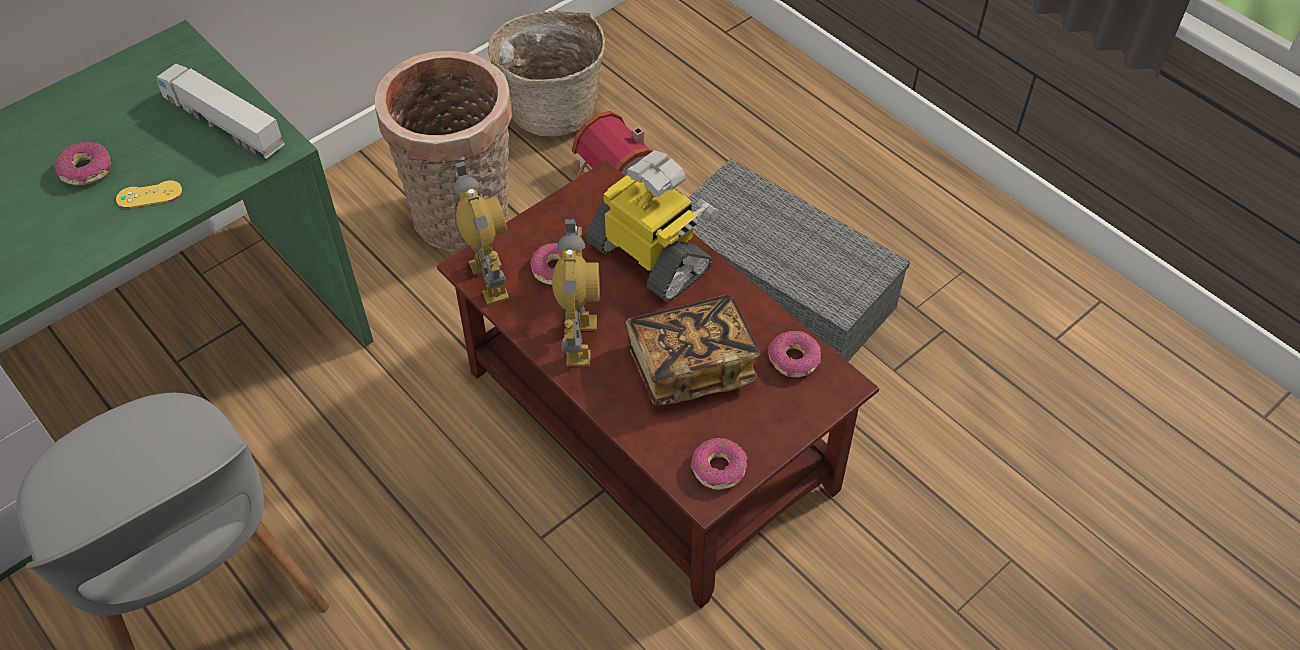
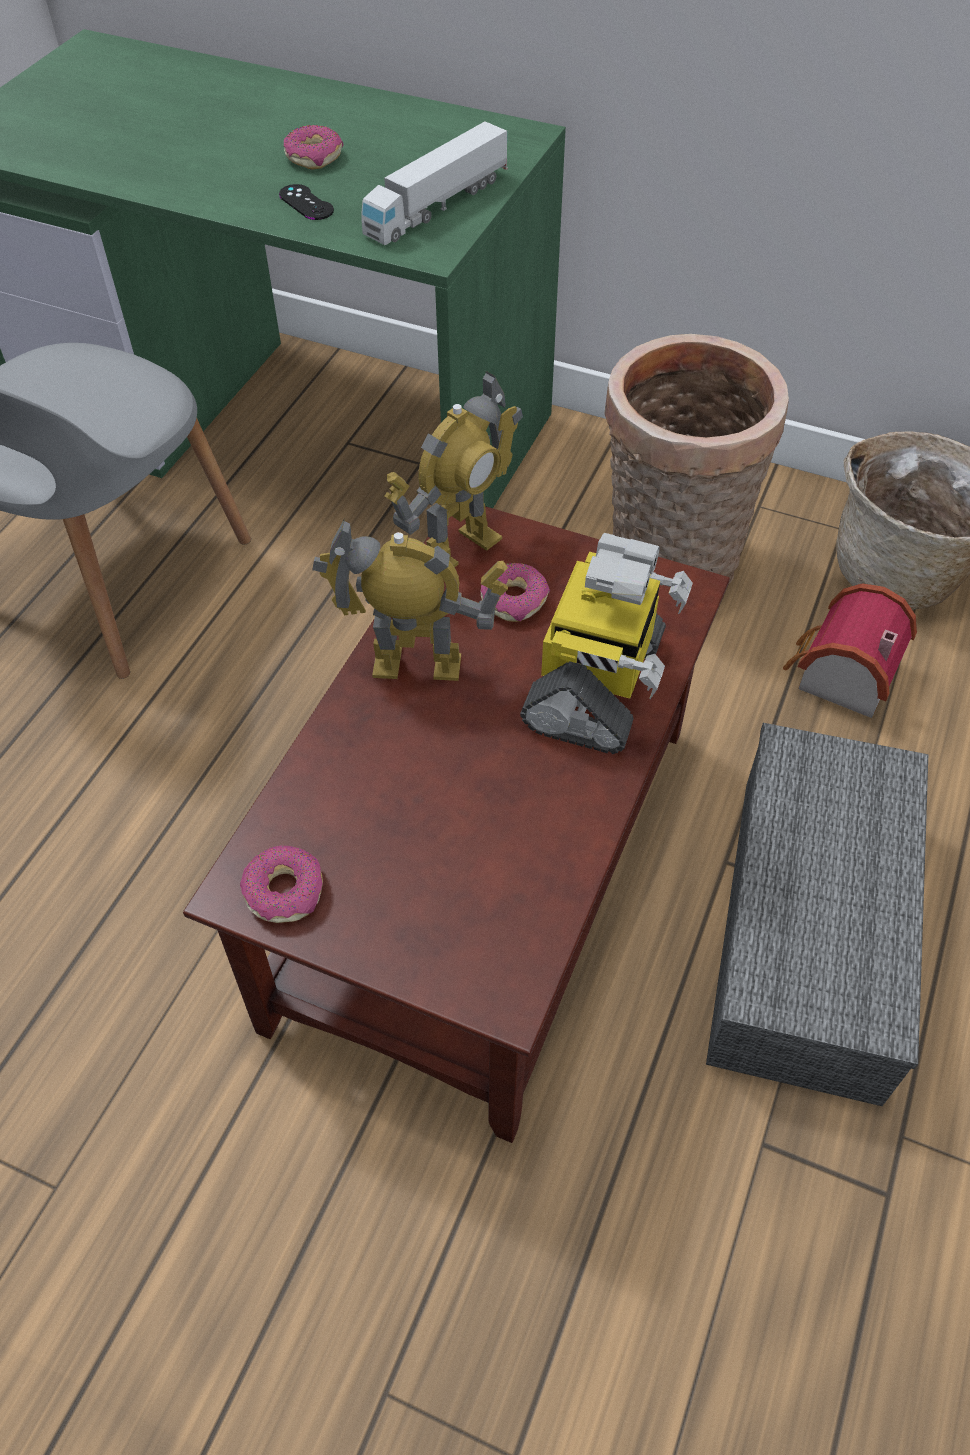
camera: 65 degrees right, 0 degrees up
yellow game controller [116,181,182,209] -> black game controller [279,184,334,220]
toy truck [157,64,285,159] -> toy truck turned 150 degrees counterclockwise [361,121,508,245]
toy robot [552,218,600,366] -> toy robot turned 150 degrees counterclockwise [312,520,508,681]
book [626,294,760,406] -> none
donut [768,331,821,377] -> none

